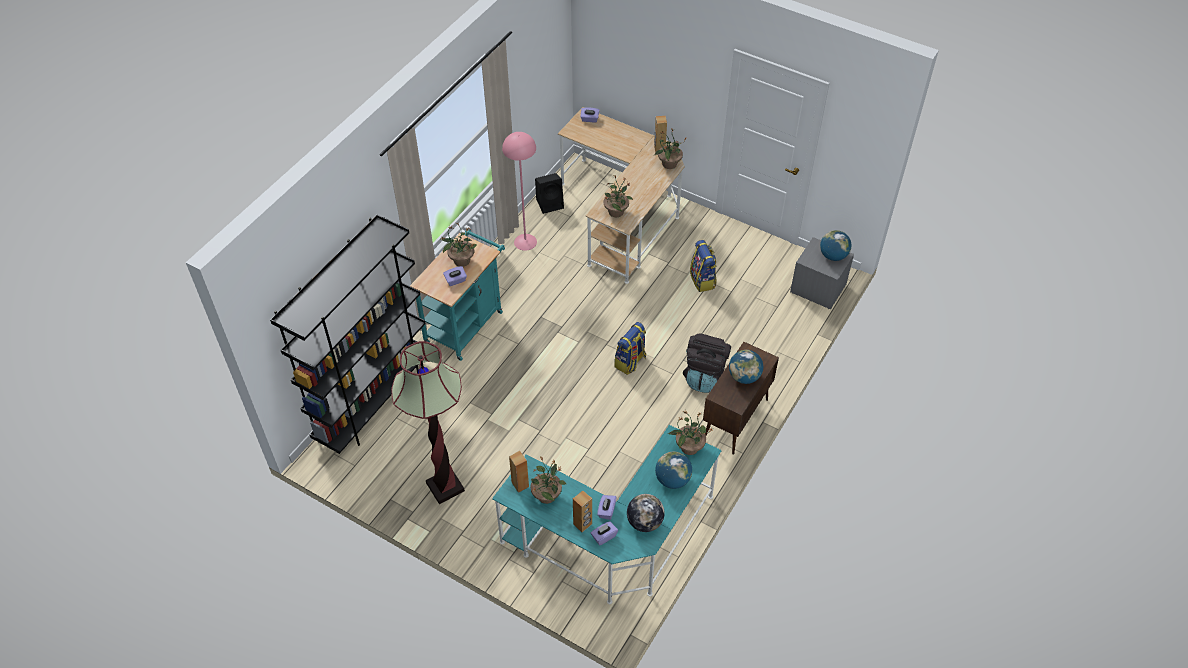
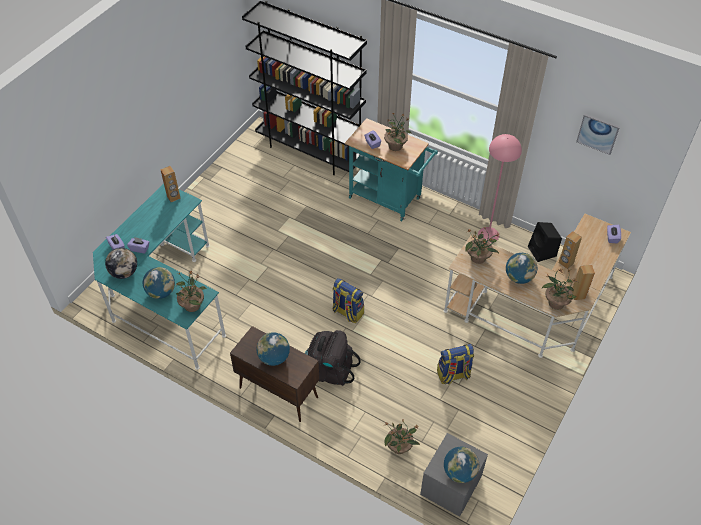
camera: 90 degrees right, 0 degrees up
floor lamp [391,341,465,504] -> none
potted plant [531,456,566,504] -> potted plant moved to [383,419,420,454]
brown speaker [573,490,592,532] -> brown speaker moved to [559,231,582,269]
none -> globe [506,253,537,284]
none -> picture [576,114,620,155]

